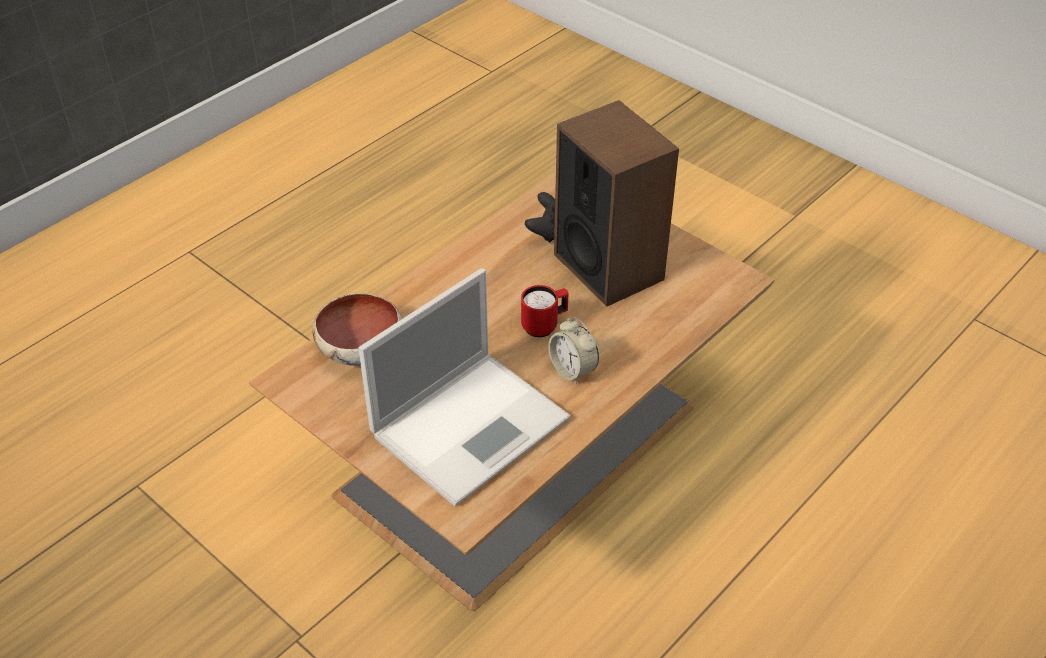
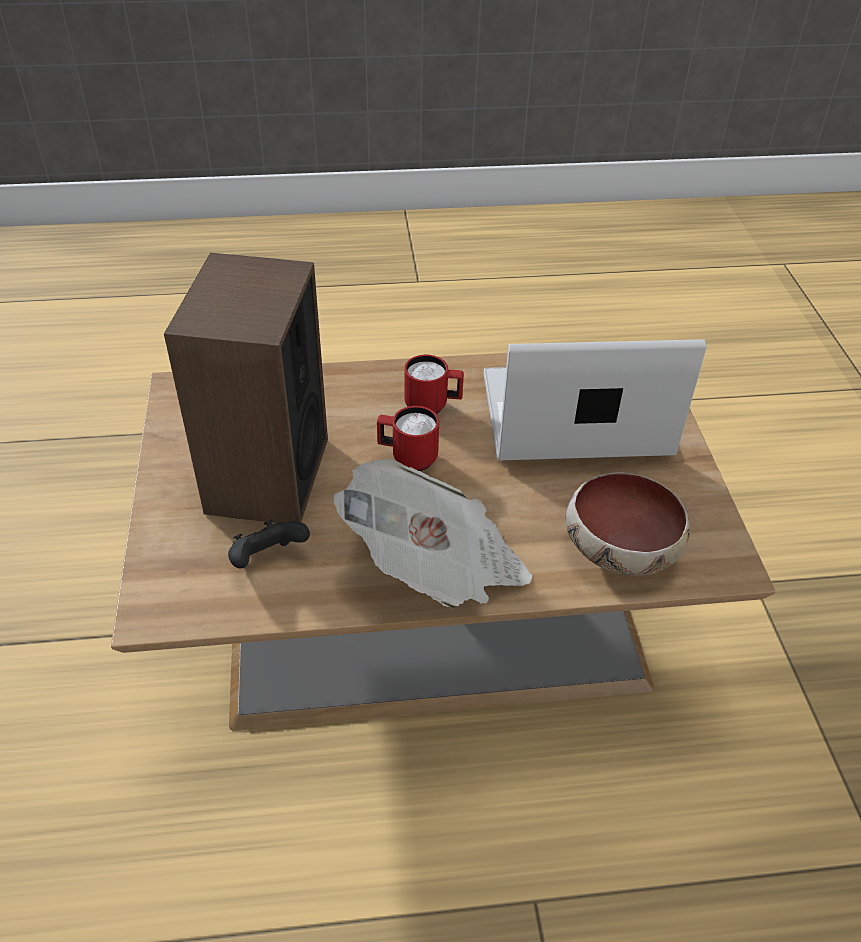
camera: 140 degrees left, 0 degrees up
alarm clock [548,317,599,385] -> red mug [404,355,464,414]
none -> newspaper [333,459,532,608]

